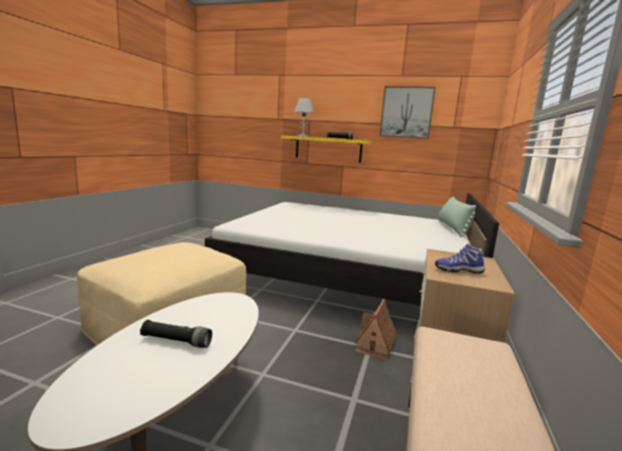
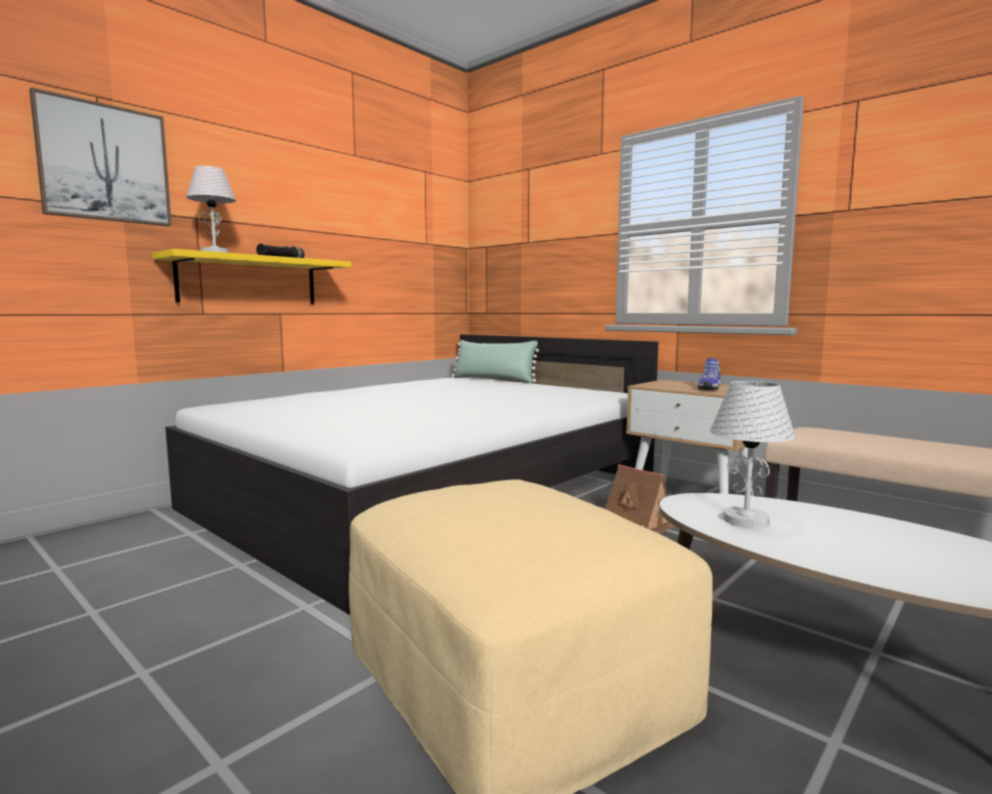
camera: 65 degrees left, 5 degrees down
black flashlight [140,320,212,348] -> none
picture [380,86,436,139] -> picture moved to [29,87,172,226]
none -> white table lamp [710,381,796,529]

